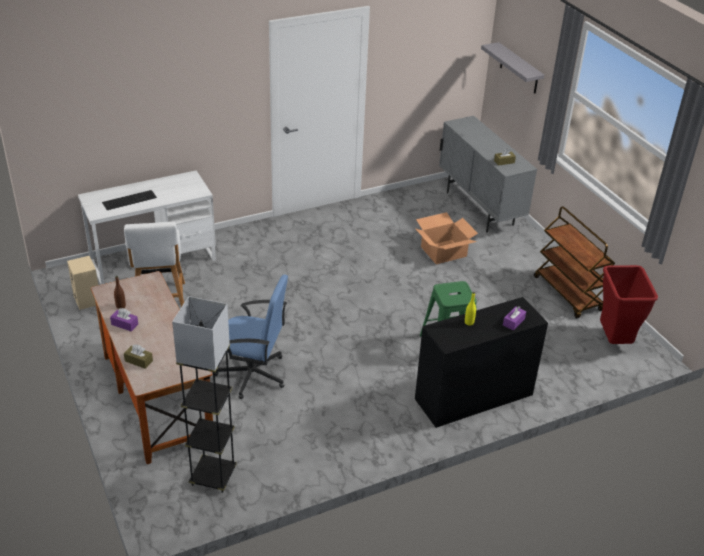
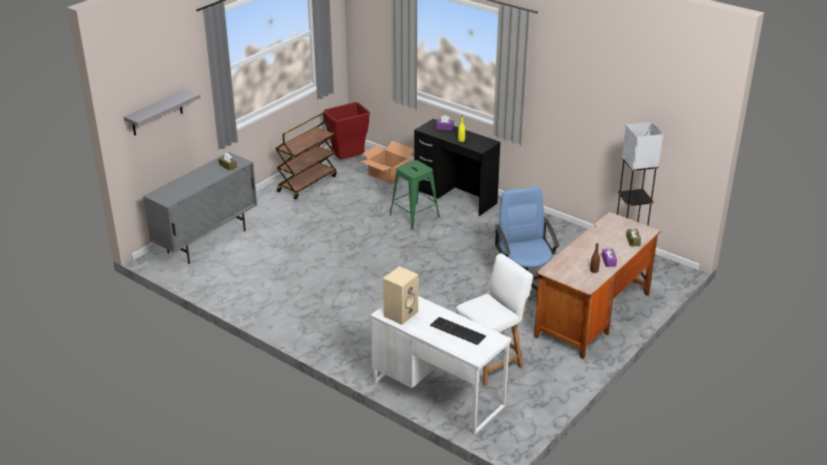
camera: 115 degrees left, 5 degrees down
beige speaker [67,256,98,310] -> beige speaker moved to [383,266,418,325]
cardboard box [415,212,478,264] -> cardboard box moved to [360,141,414,184]

